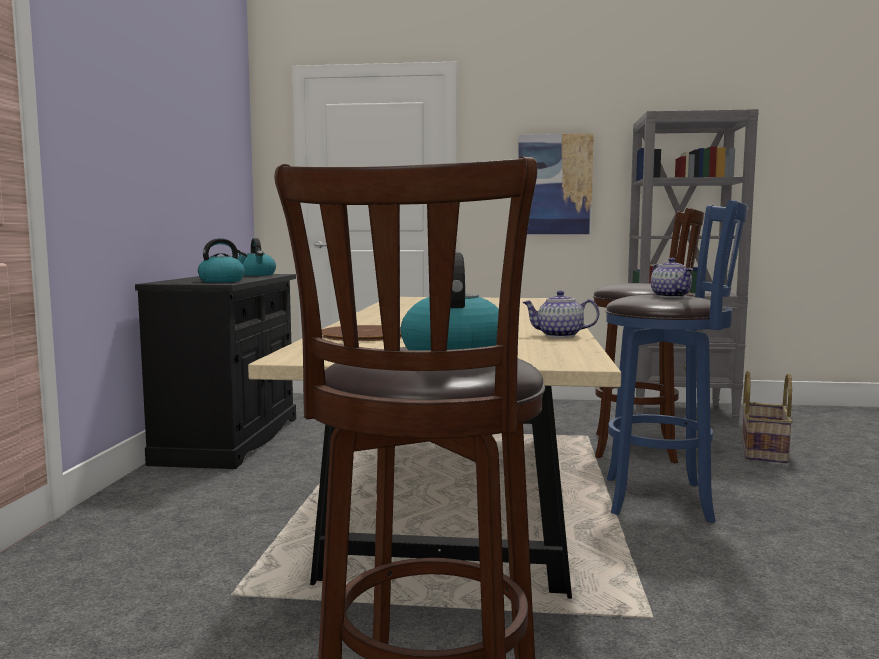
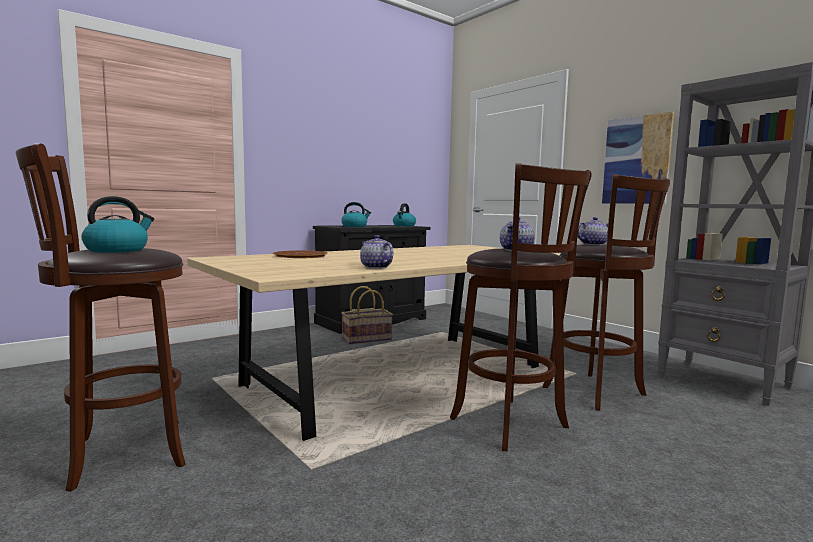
camera: 45 degrees right, 0 degrees up
blue stool [605,200,748,523] -> brown stool [450,163,592,451]
basket [742,371,793,464] -> basket moved to [341,286,393,344]
none -> teapot [577,217,608,245]

